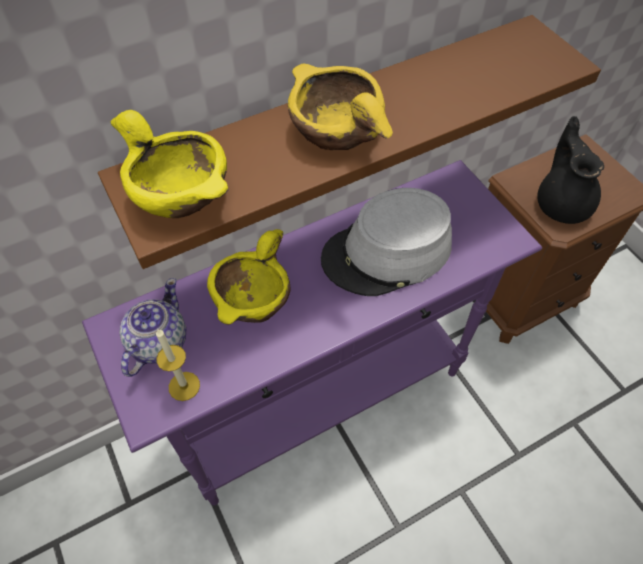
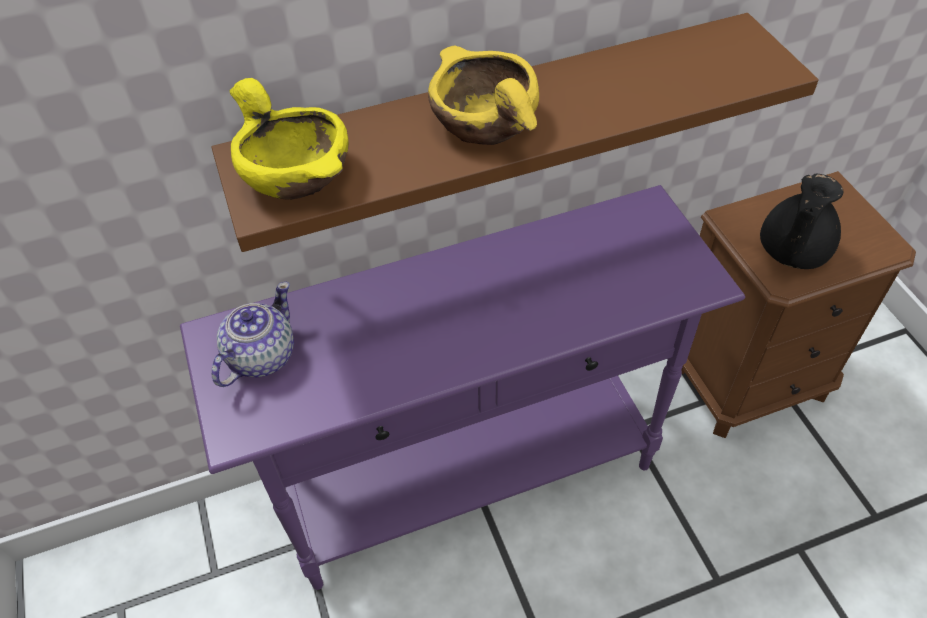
camera: 10 degrees right, 5 degrees down
candle [156,329,200,401] -> none
yellow bowl [207,229,290,325] -> none
grey hat [321,188,452,296] -> none
black teapot [537,116,604,224] -> black teapot turned 150 degrees counterclockwise [760,174,843,269]

